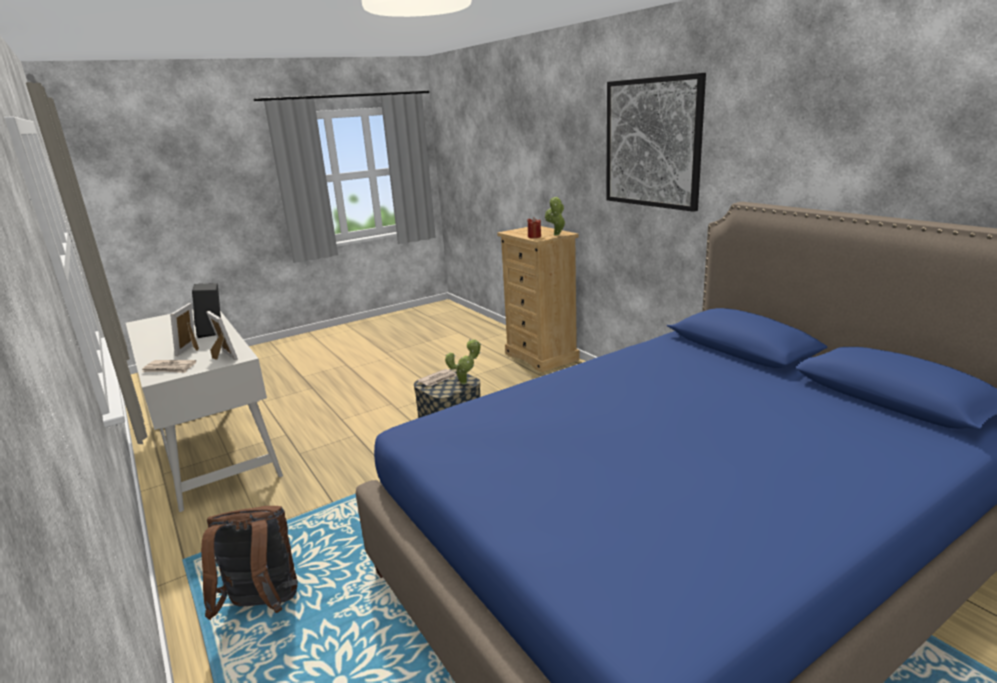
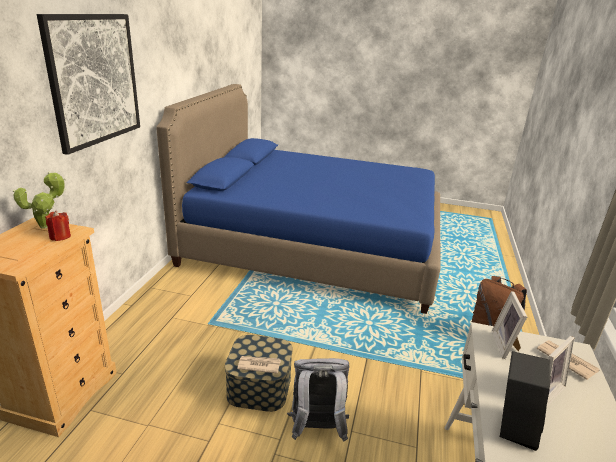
camera: 135 degrees left, 5 degrees up
potted plant [445,339,481,385] -> none
none -> grey backpack [287,358,350,442]

